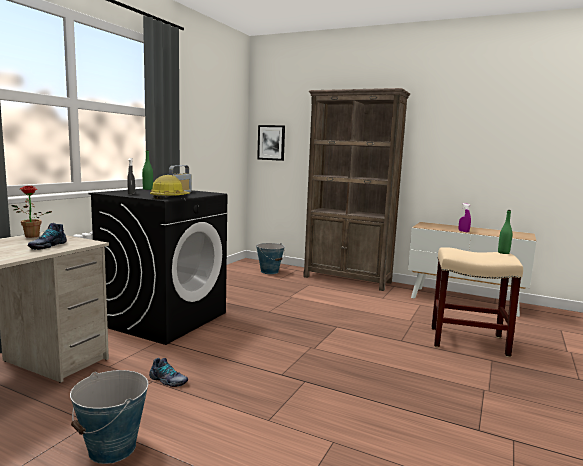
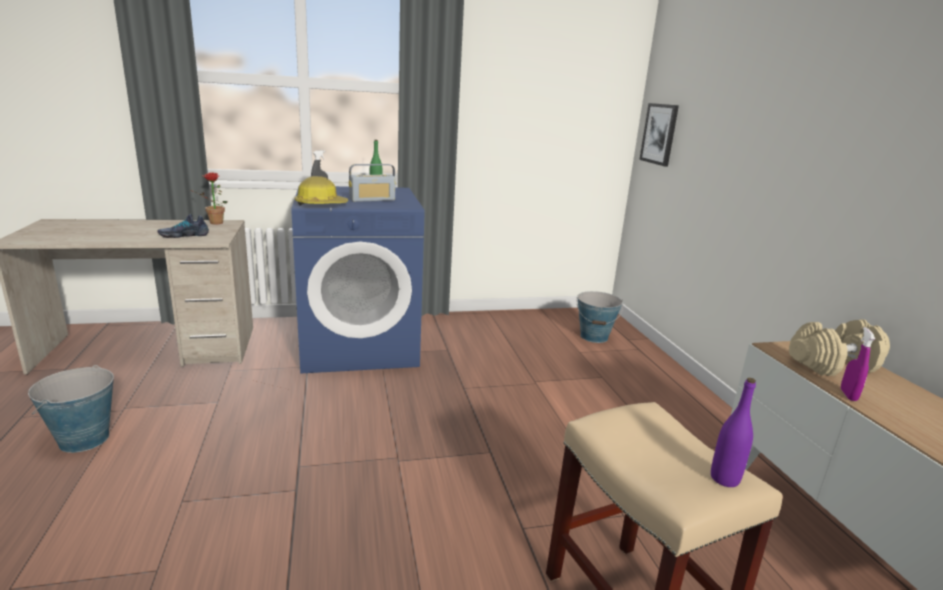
camera: 50 degrees right, 10 degrees up
black washing machine [89,189,227,345] -> blue washing machine [291,186,425,374]
shoe [149,358,188,387] -> none
brown bookcase [303,88,410,291] -> none
green bottle [498,210,512,254] -> purple bottle [711,378,756,487]
none -> beige dumbbell [789,319,890,376]

